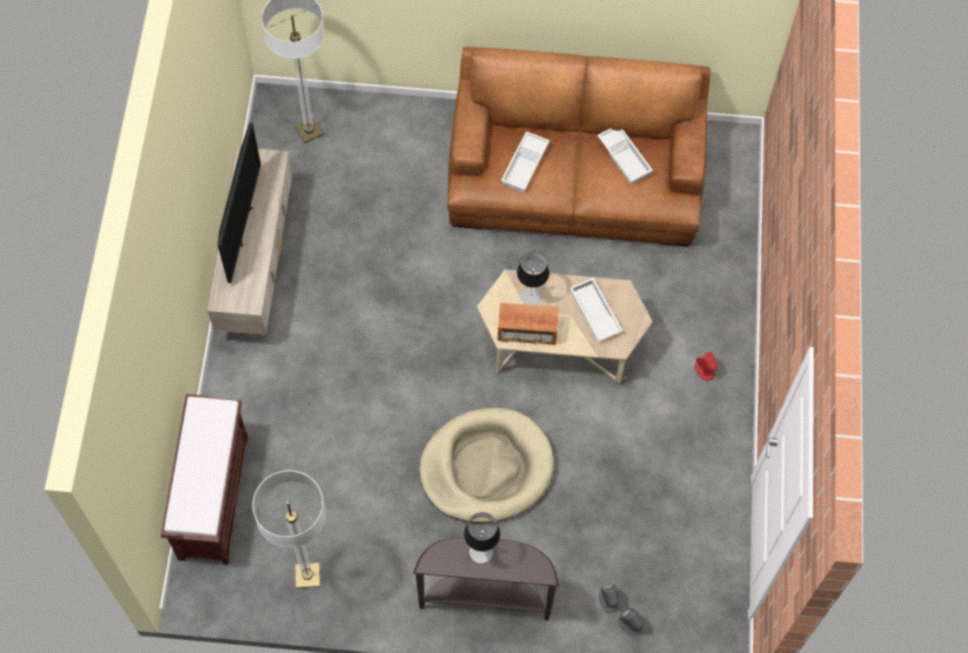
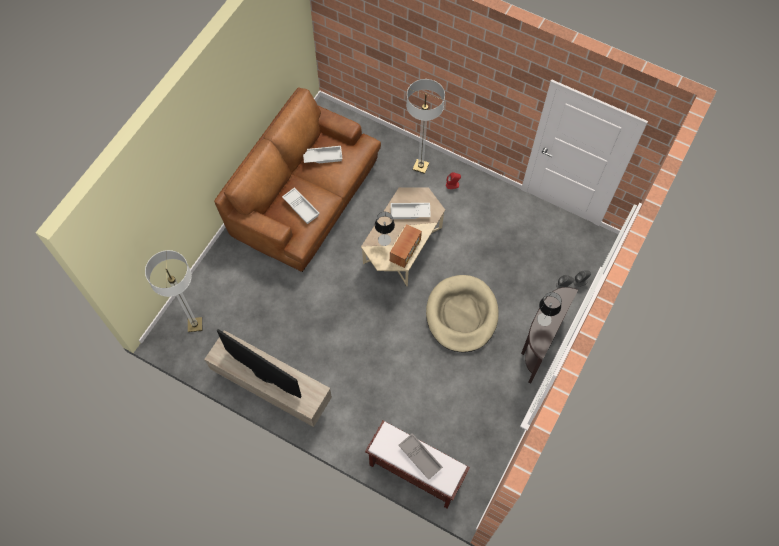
camera: 65 degrees left, 0 degrees up
floor lamp [252,470,326,588] -> floor lamp moved to [406,79,445,174]
none -> grey tray [398,433,443,480]

